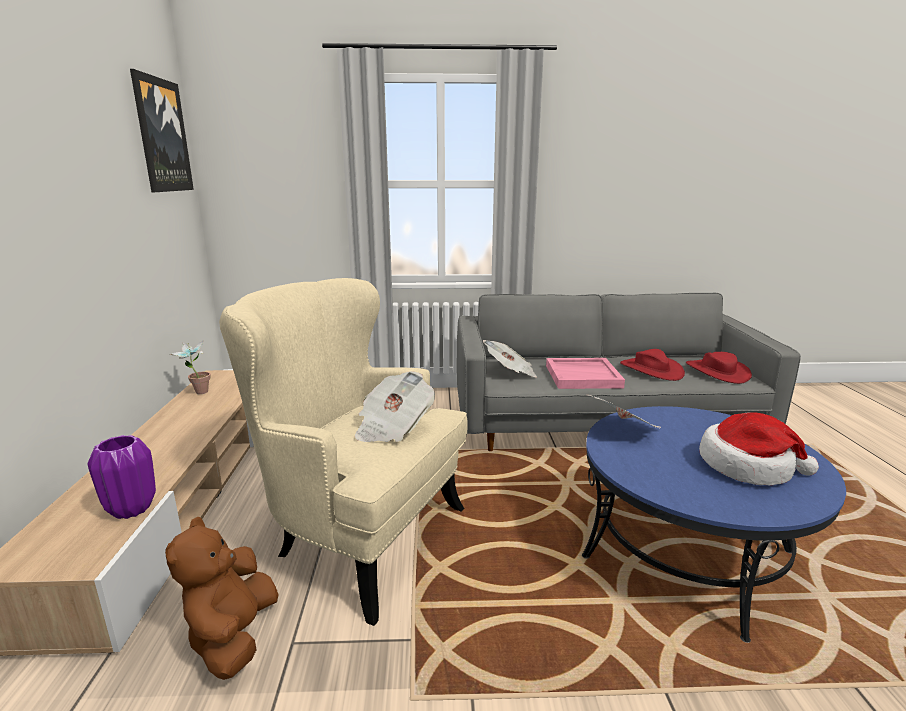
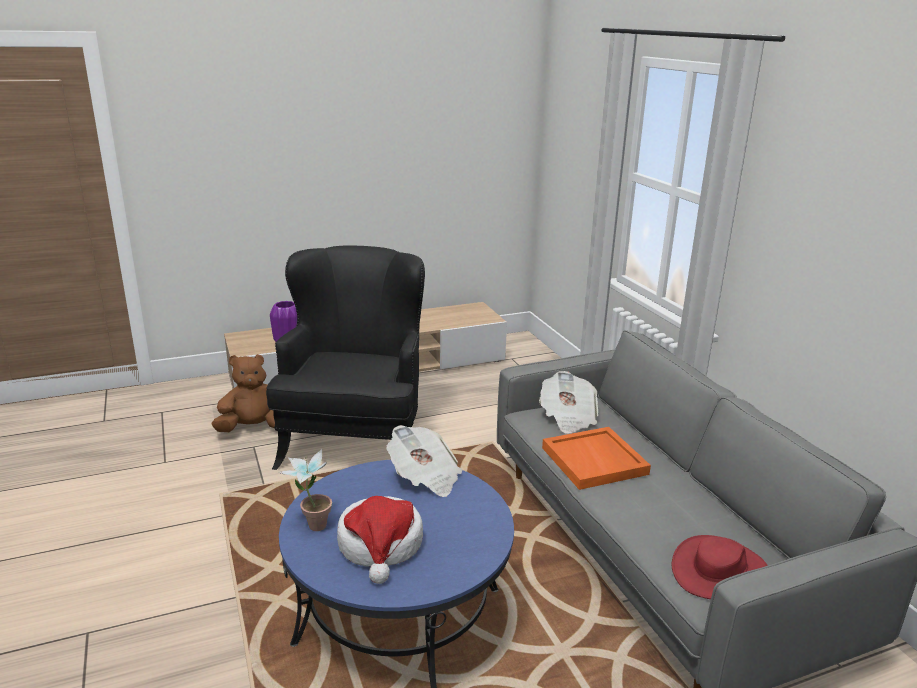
camera: 70 degrees right, 5 degrees up
picture [130,69,194,192] -> none
potted plant [170,341,211,394] -> potted plant moved to [279,449,332,531]
beige armchair [219,278,468,626] -> black armchair [266,246,425,470]
newspaper [354,371,435,442] -> none
pink tray [546,358,625,389] -> orange tray [542,427,651,490]
red hat [620,349,685,381] -> none

